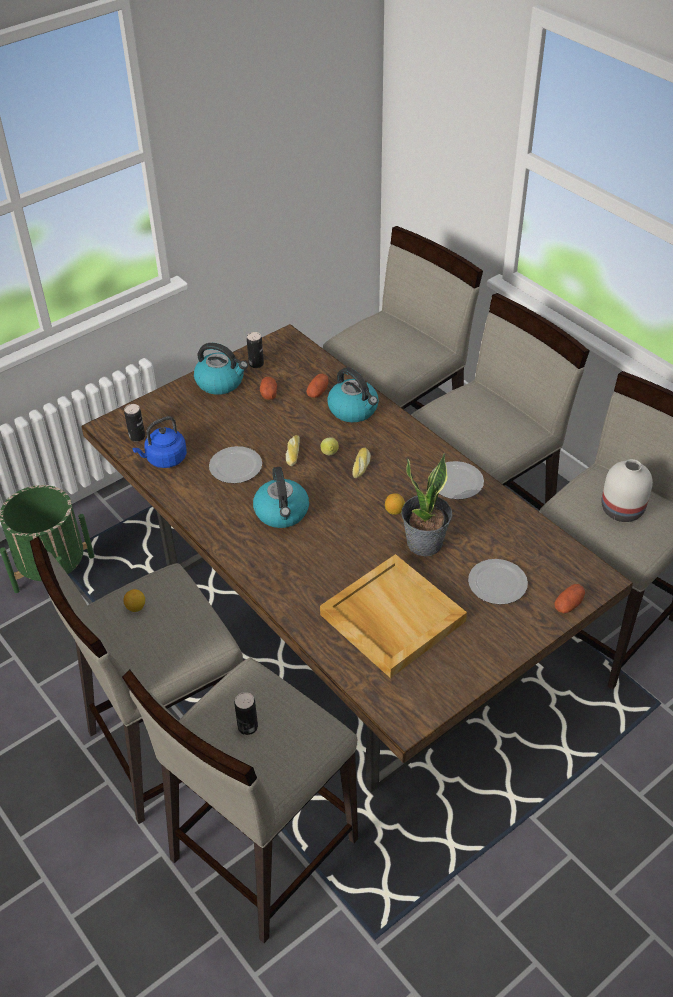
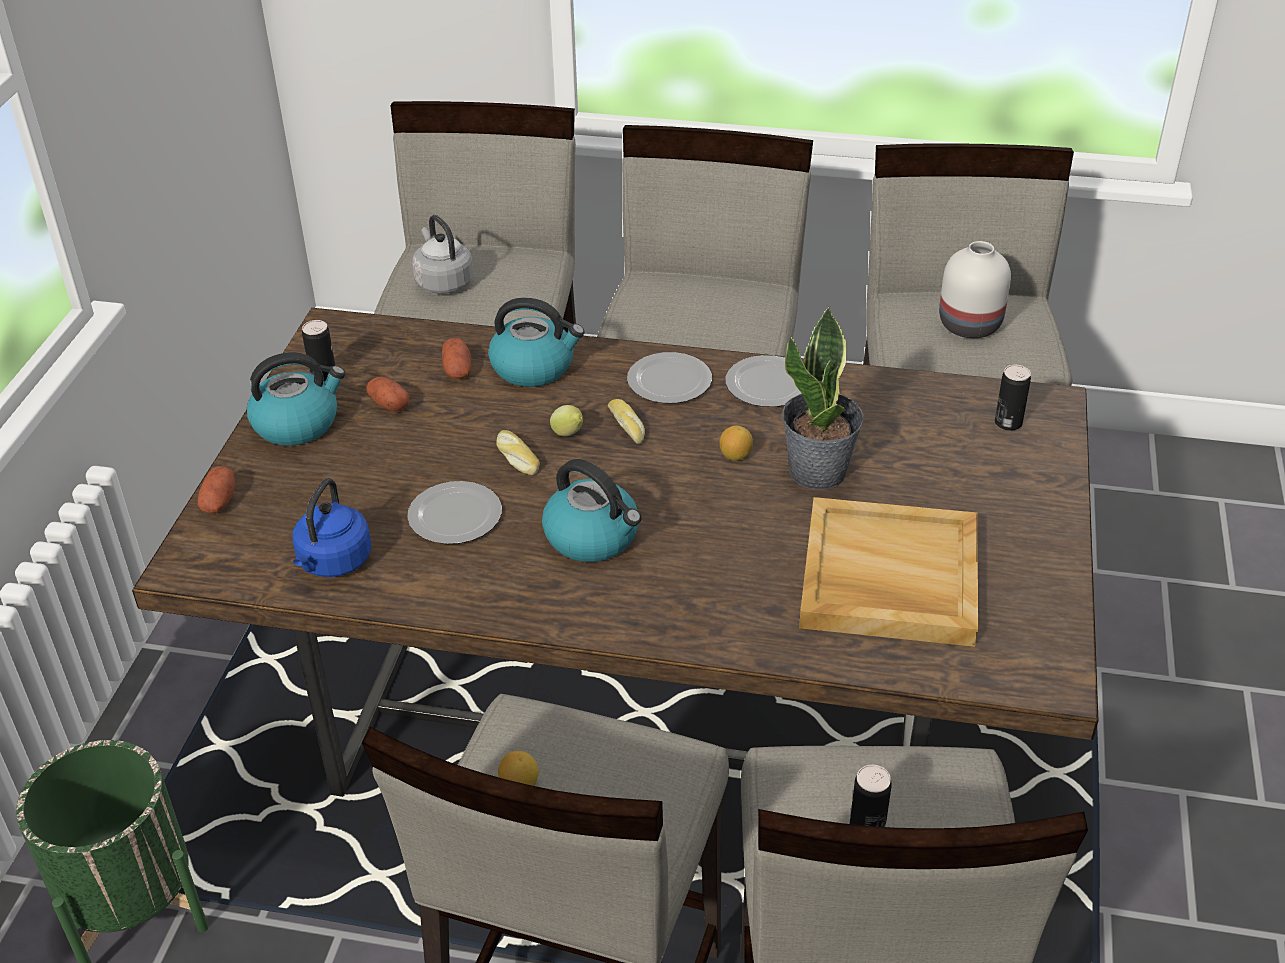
camera: 40 degrees left, 5 degrees down
can [124,404,145,442] -> can moved to [995,365,1031,431]
plate [468,559,528,605] -> plate moved to [627,352,712,404]
potato [554,584,585,613] -> potato moved to [198,466,235,514]
none -> grey kettle [413,215,473,294]

